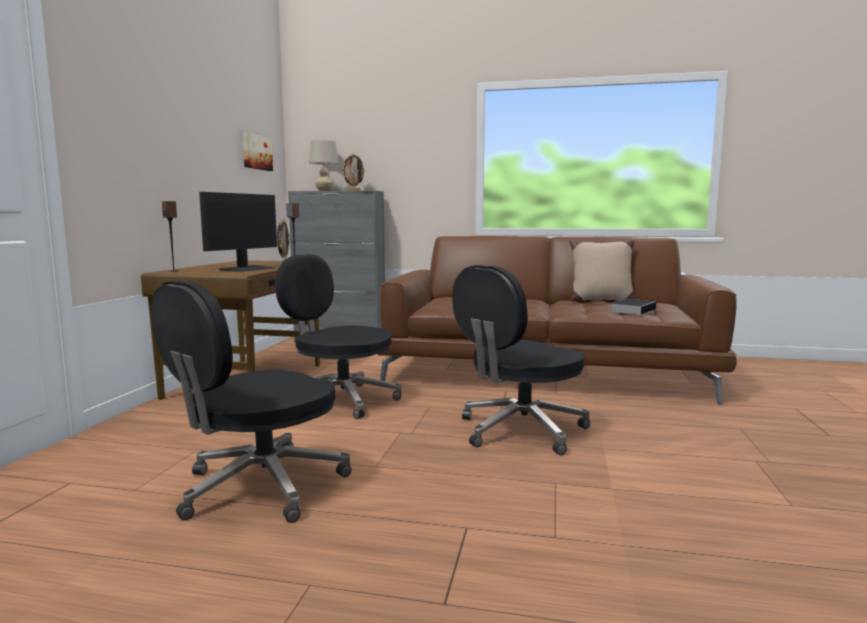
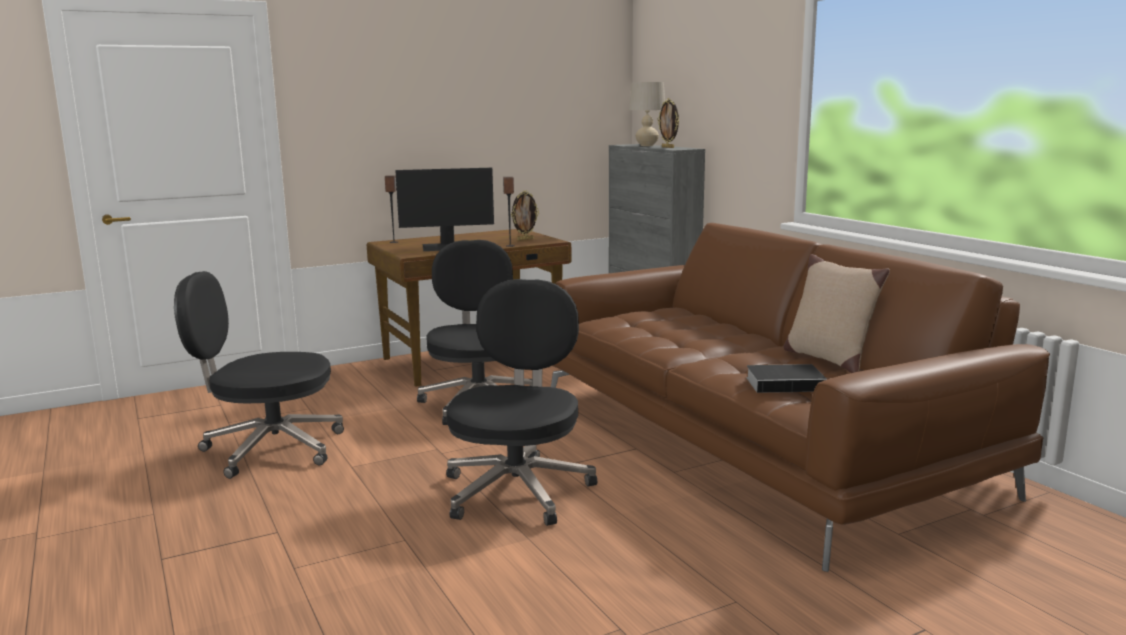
camera: 50 degrees right, 5 degrees up
picture [243,132,273,171] -> none
black office chair [452,265,590,455] -> black office chair turned 90 degrees clockwise [446,279,597,526]

